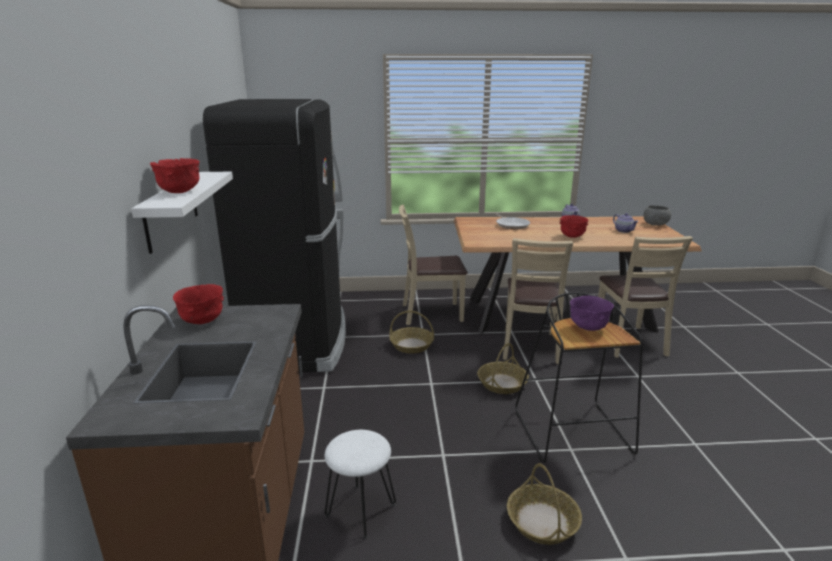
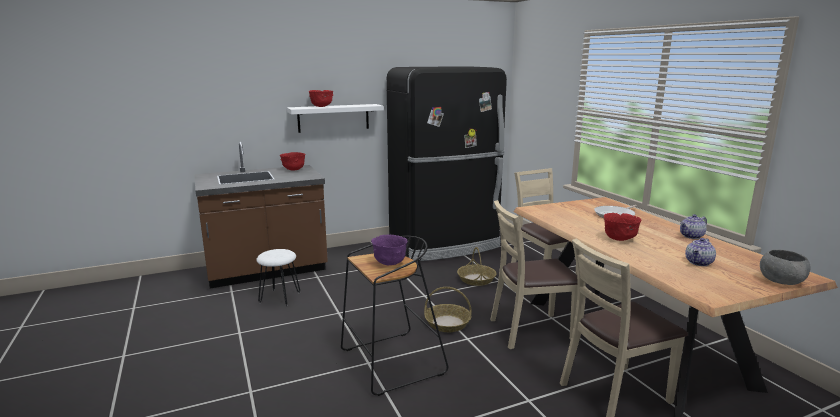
camera: 70 degrees right, 5 degrees down
basket [507,463,582,545] -> none

